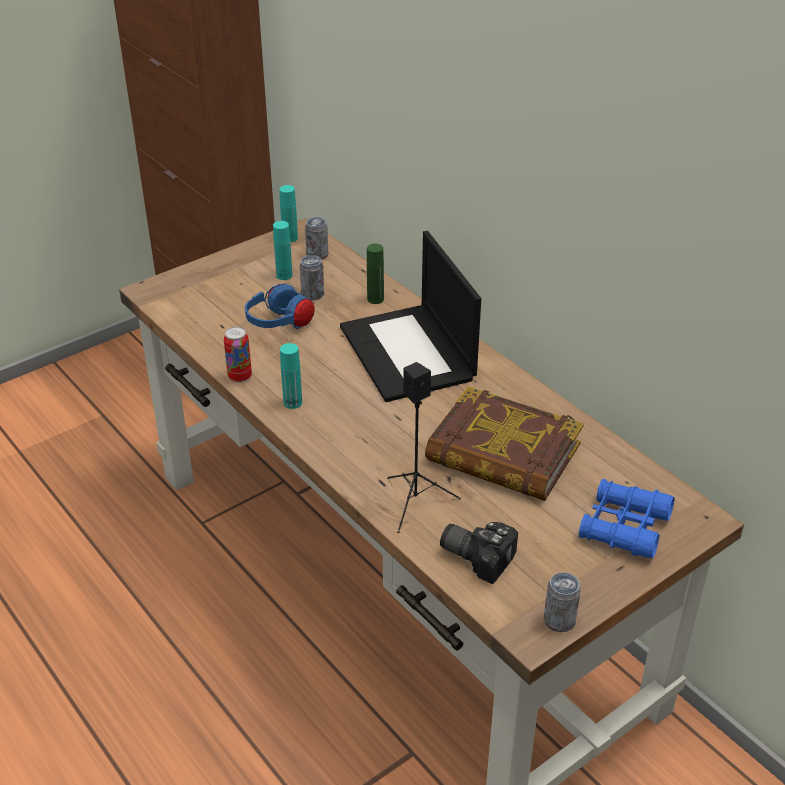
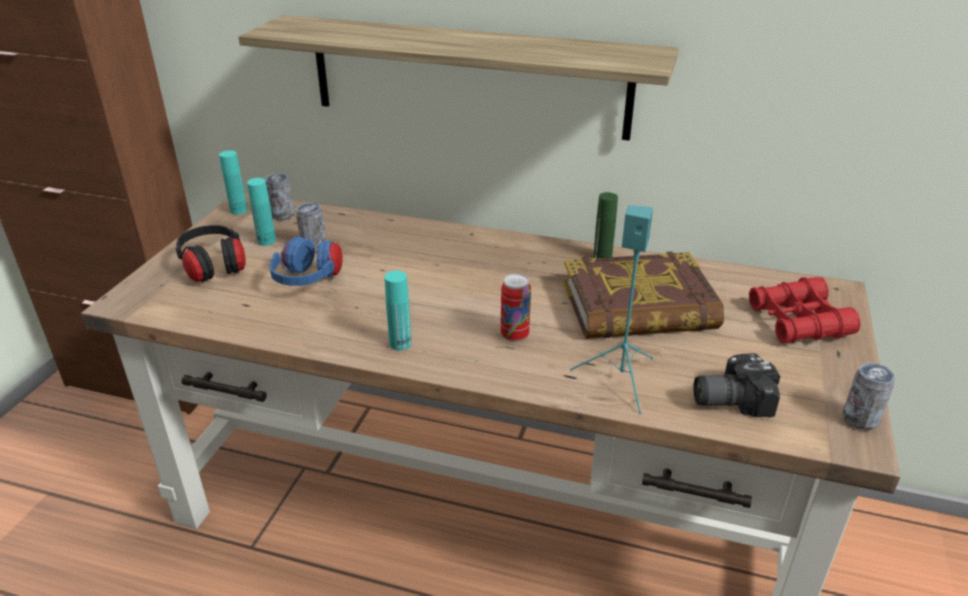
camera: 35 degrees left, 5 degrees down
can [224,326,252,383] -> can moved to [501,274,531,342]
laptop [340,231,481,402] -> none
green bottle [367,244,384,304] -> green bottle moved to [593,192,618,258]
black speaker [387,362,461,533] -> turquoise speaker [570,205,654,414]
blue binoculars [579,479,674,558] -> red binoculars [749,277,861,344]
none -> black headphones [176,225,246,282]
none -> shelf [238,15,679,141]

